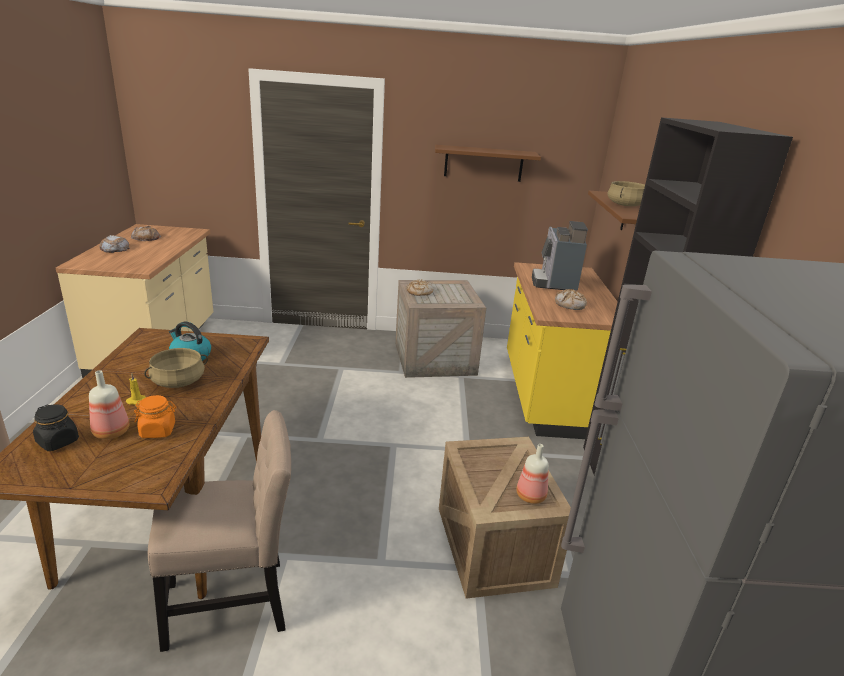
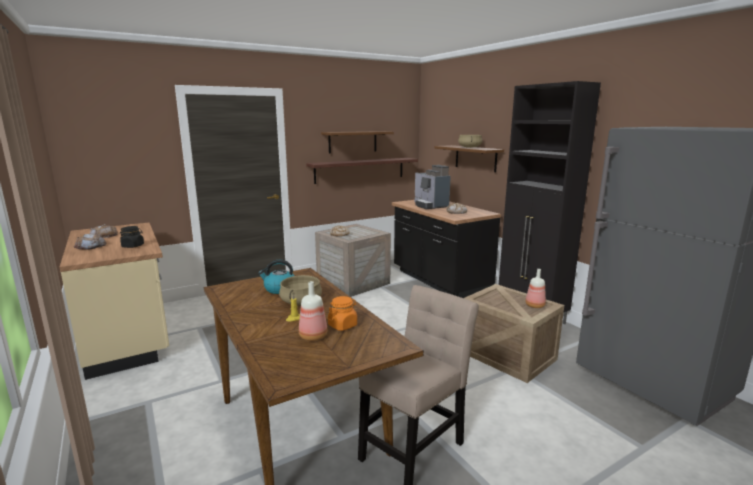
camera: 30 degrees left, 10 degrees down
black jar [33,404,79,451] -> black jar moved to [120,226,144,248]
yellow counter [507,262,618,439] -> black counter [392,200,501,298]
none -> shelf [306,158,418,184]

